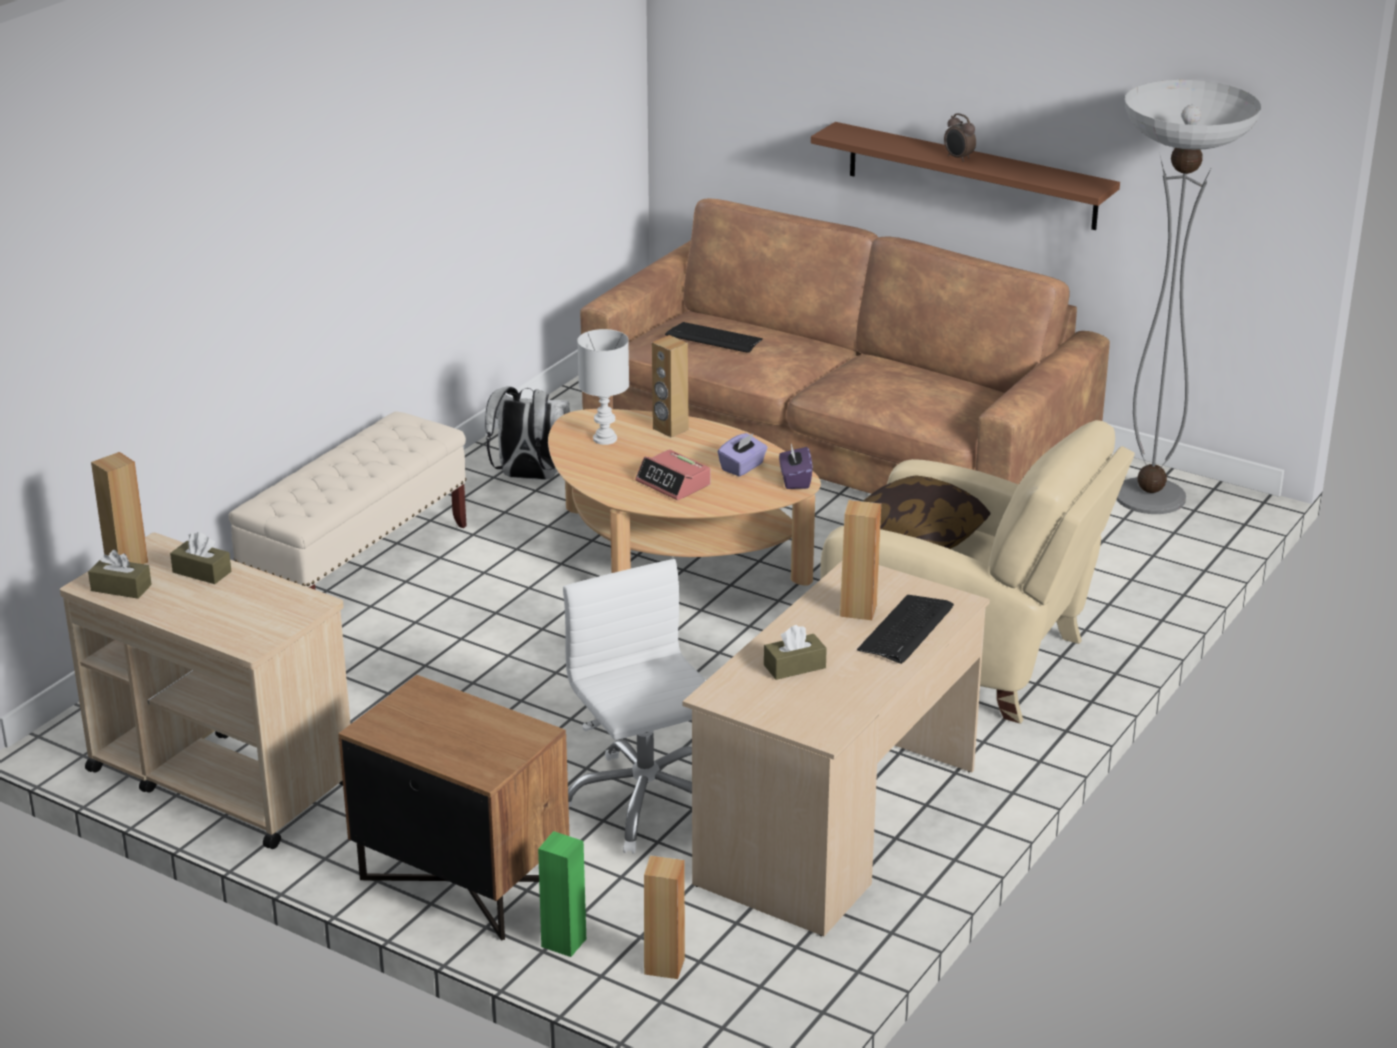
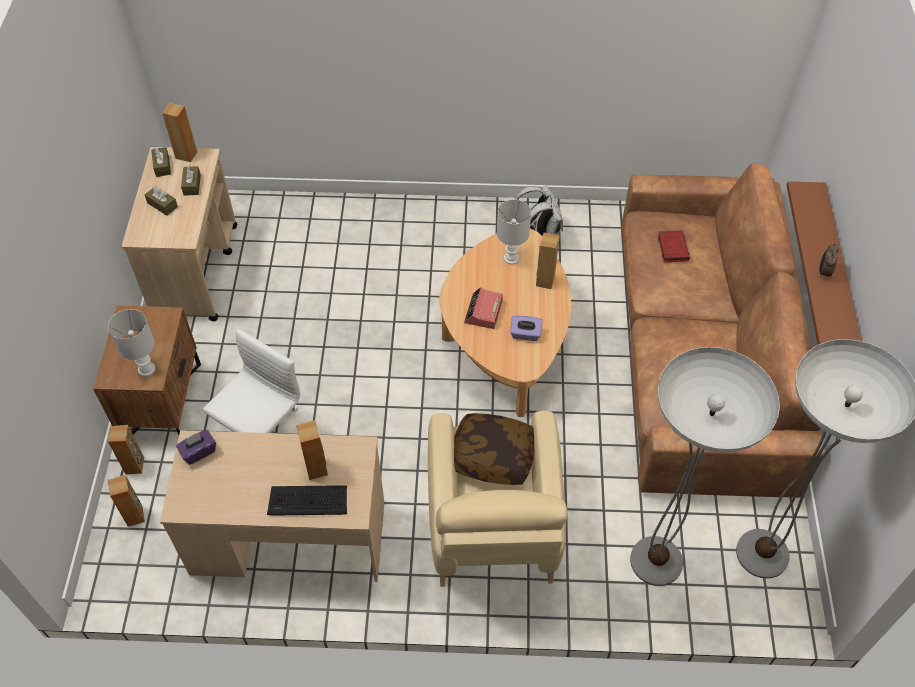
camera: 60 degrees right, 25 degrees up
beige bench [228,411,467,590] -> none
green speaker [538,831,586,957] -> brown speaker [108,425,144,474]
keyboard [665,322,763,353] -> red book [658,230,690,262]
brown tissue box [764,625,827,680] -> brown tissue box moved to [145,186,178,216]
purple tissue box [779,444,813,489] -> purple tissue box moved to [176,430,216,464]
none -> white table lamp [108,309,155,377]
none -> floor lamp [630,347,780,586]

